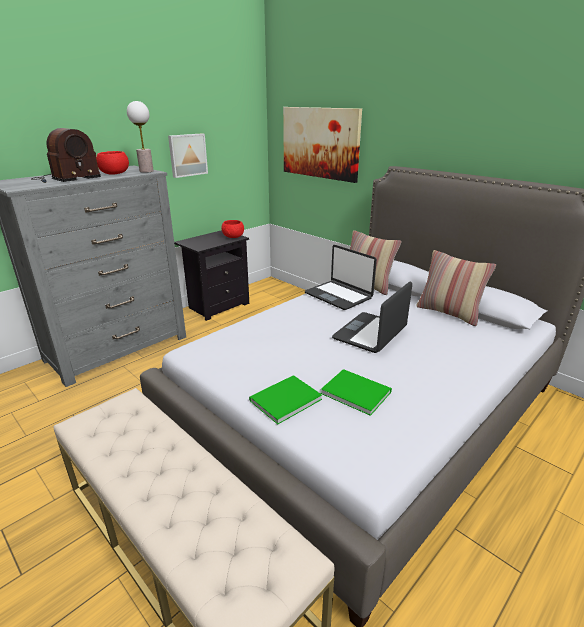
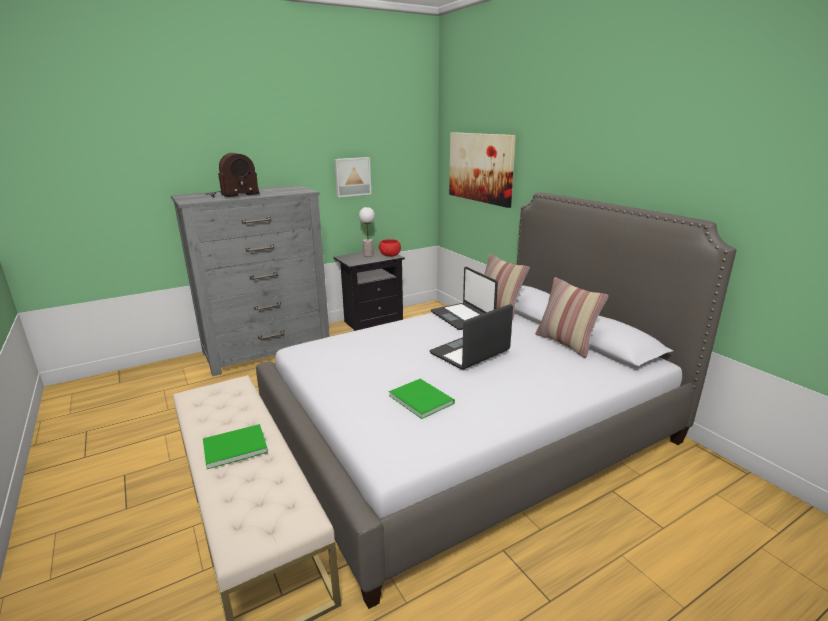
camera: 15 degrees right, 5 degrees down
red bowl [96,151,129,174] -> none
table lamp [127,101,154,173] -> table lamp moved to [359,207,375,257]
green book [249,375,322,425] -> green book moved to [203,424,268,469]

